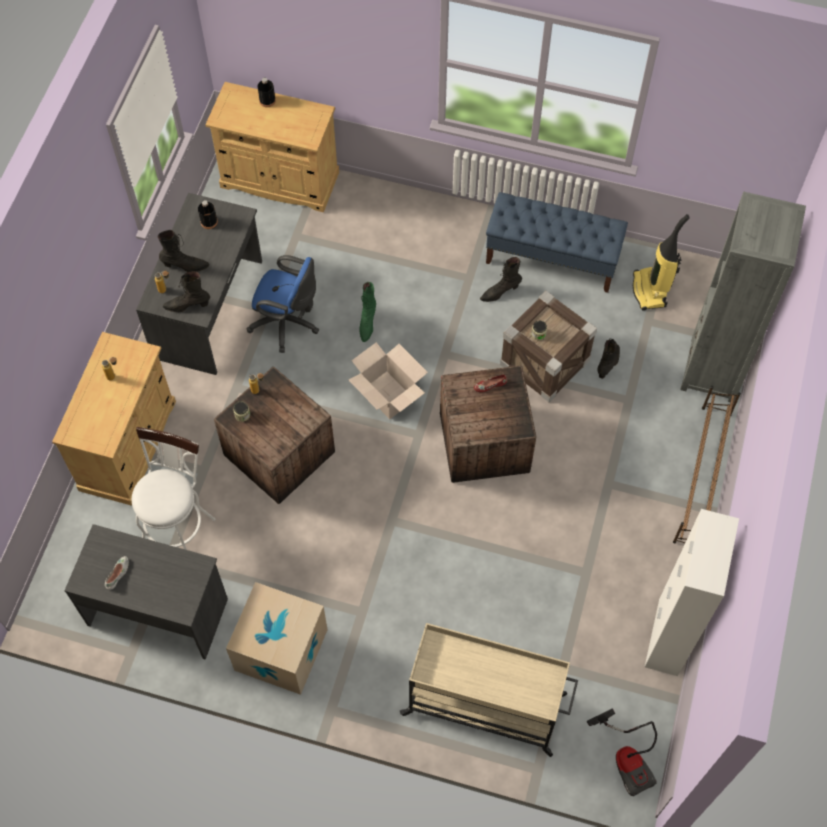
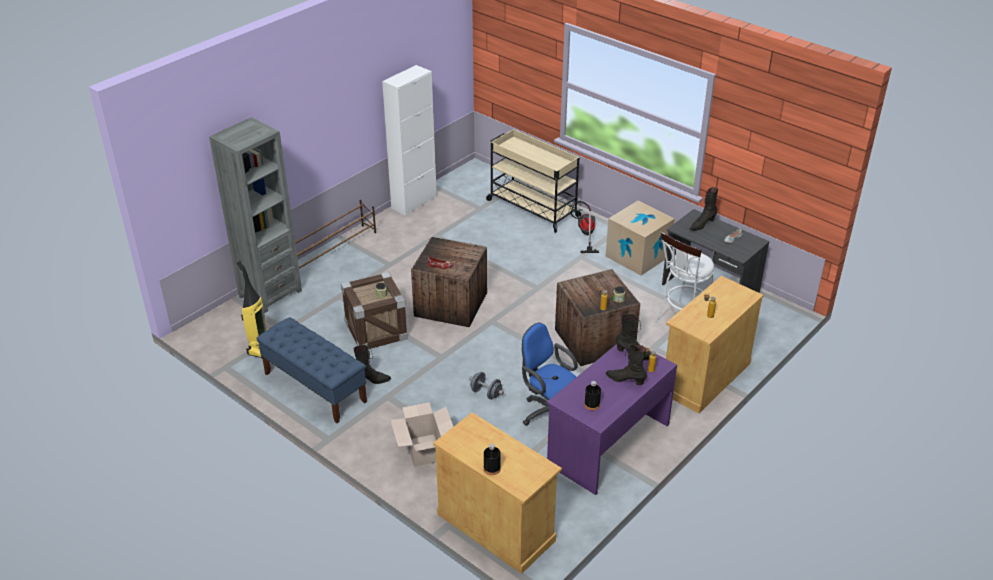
camera: 155 degrees left, 25 degrees down
grey desk [136,193,262,375] -> purple desk [547,344,677,495]
cardboard box [349,342,428,419] -> cardboard box moved to [390,402,453,467]
green boot [359,282,376,342] -> grey dumbbell [469,372,504,400]
vacuum cleaner [586,708,657,797] -> vacuum cleaner moved to [570,201,599,253]
black boot [598,339,620,379] -> black boot moved to [689,187,718,231]

